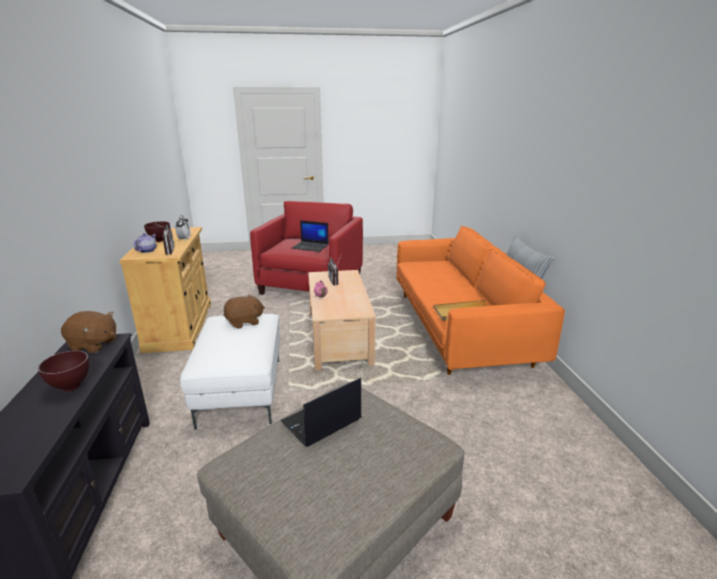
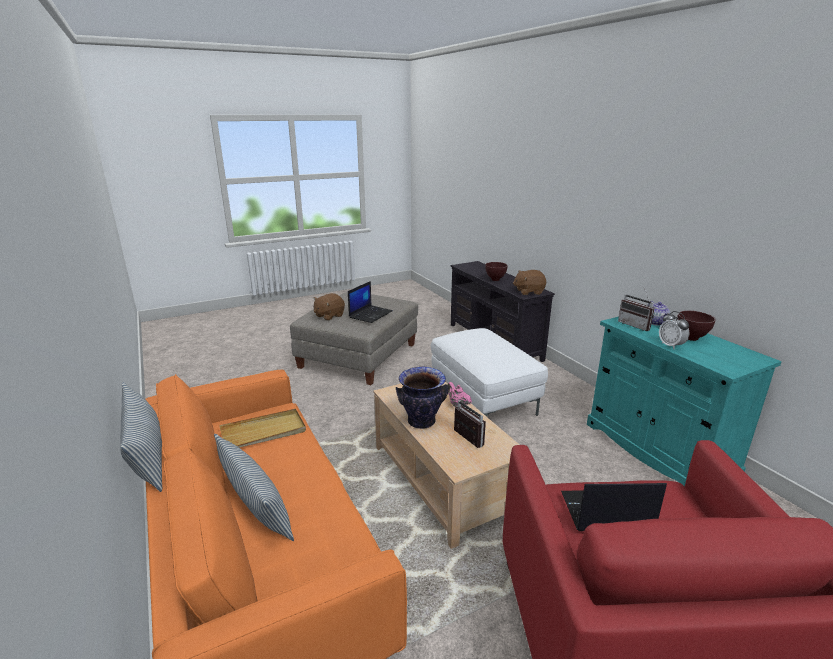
camera: 160 degrees right, 0 degrees up
beige cabinet [119,227,211,353] -> turquoise cabinet [587,317,782,486]
brown plush toy [224,294,265,329] -> brown plush toy moved to [313,293,345,321]
none -> pillow [214,434,294,541]
none -> vase [396,366,449,429]

